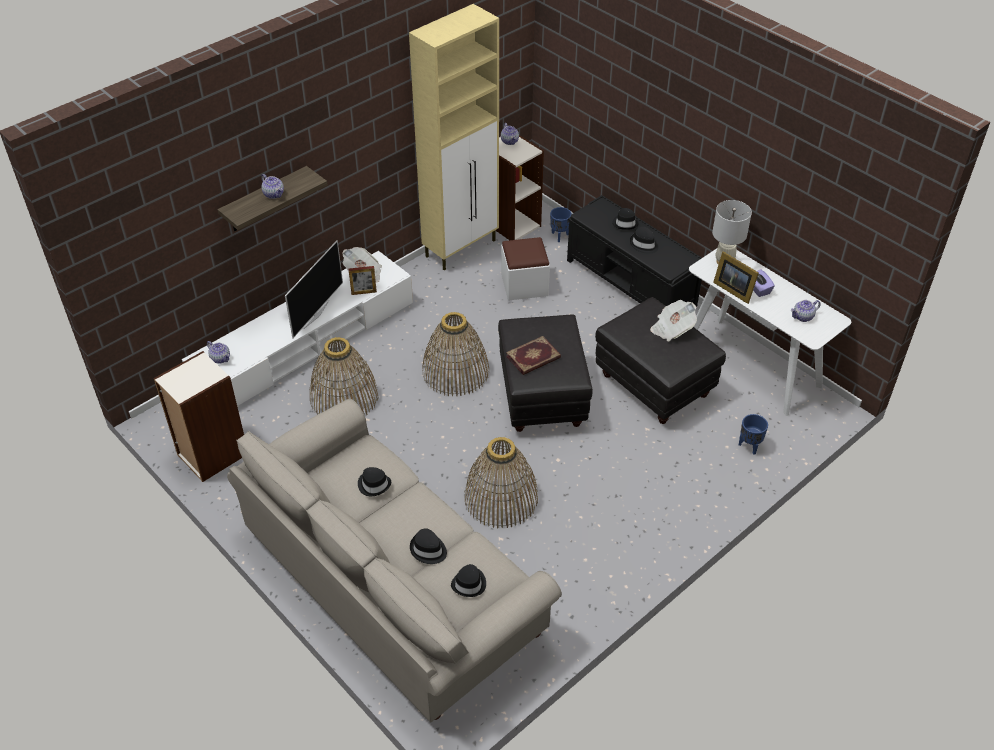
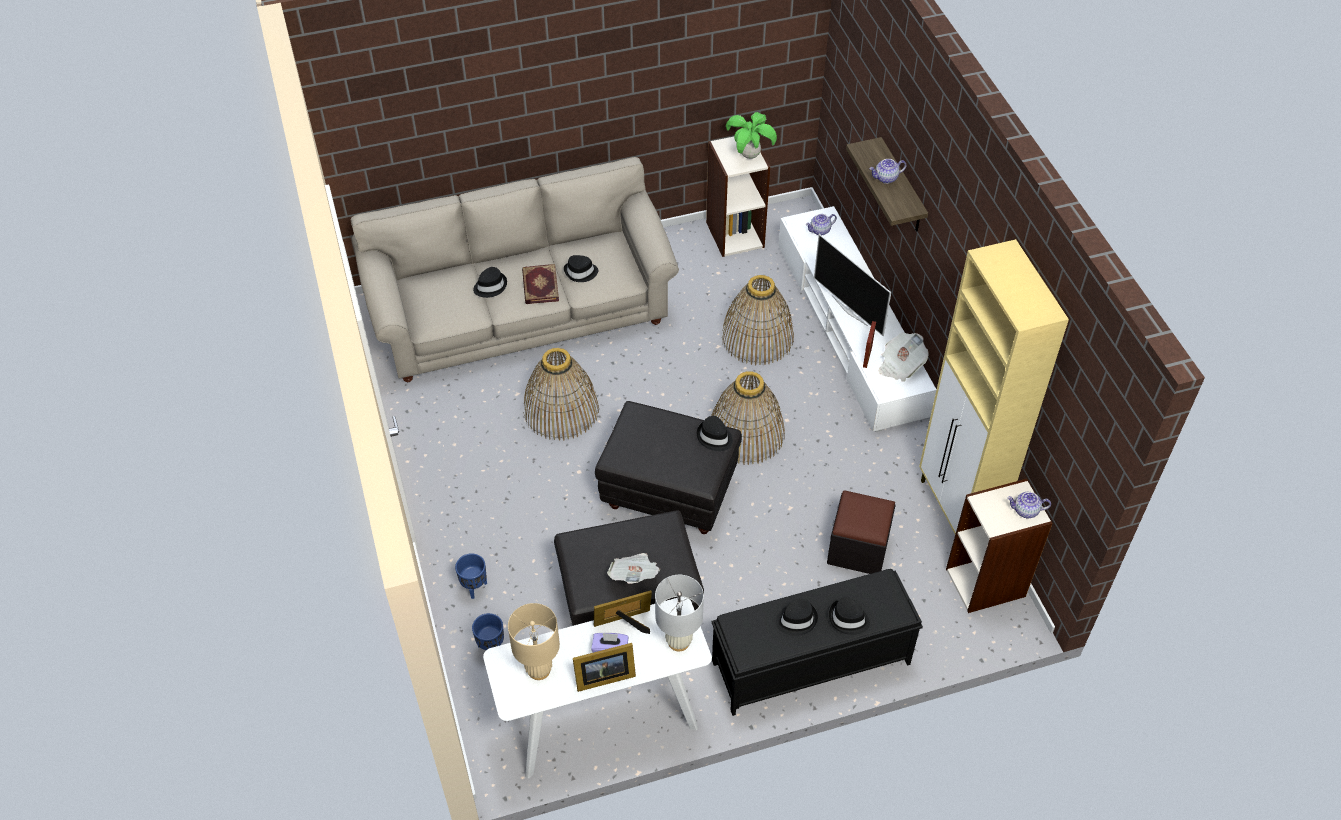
camera: 115 degrees right, 5 degrees up
black hat [451,564,486,597] -> black hat moved to [697,416,733,451]
white ottoman [501,237,550,300] -> black ottoman [827,490,896,574]
book [506,336,561,375] -> book moved to [522,264,559,304]
blue planter [550,207,572,242] -> blue planter moved to [455,553,487,599]
teapot [791,300,821,322] -> beige table lamp [508,603,560,680]
none -> picture frame [573,643,636,692]
none -> potted plant [726,112,777,159]

